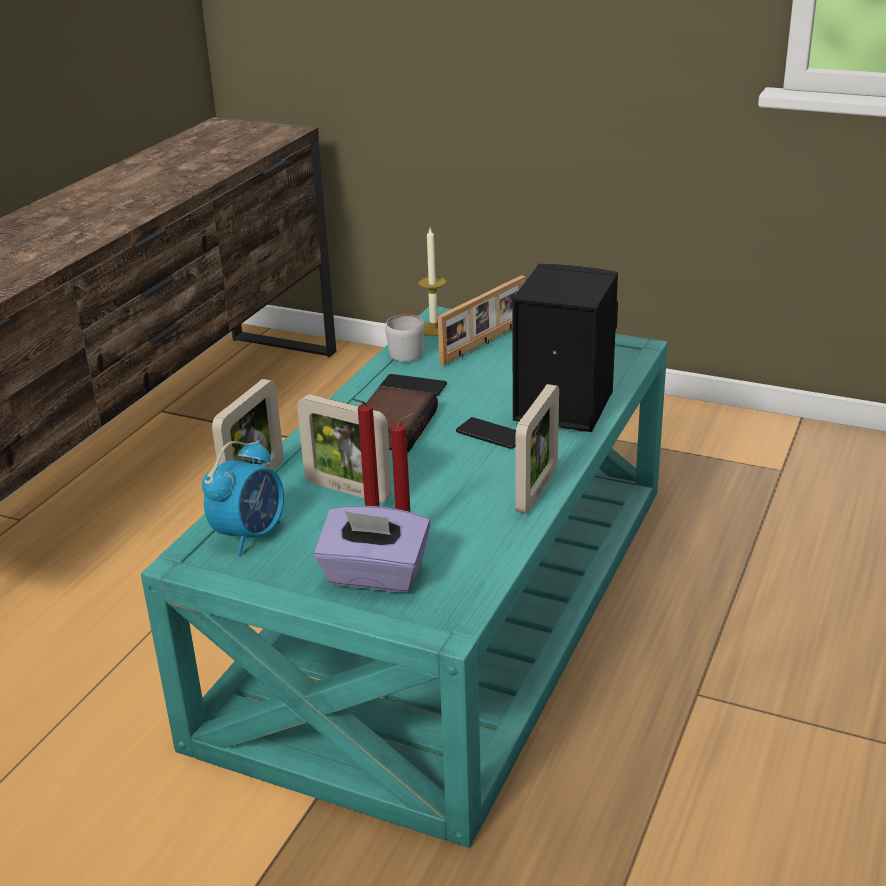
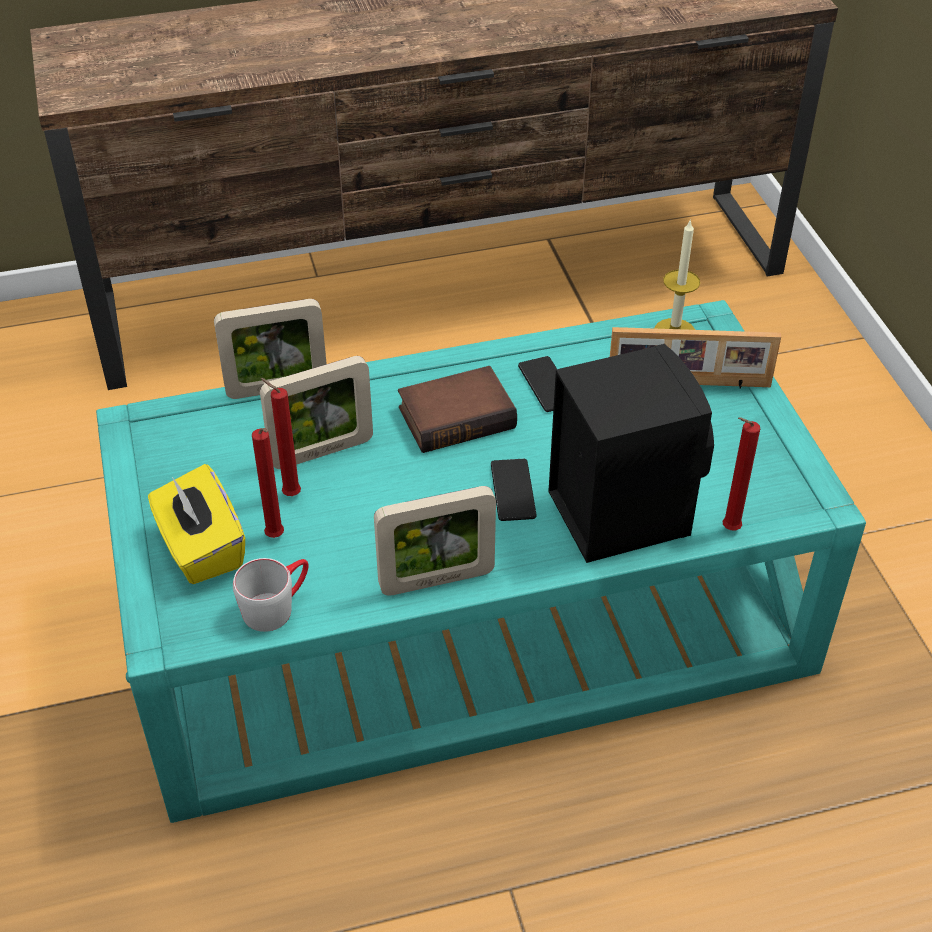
camera: 50 degrees right, 15 degrees up
alarm clock [202,440,284,555] -> none
picture frame [297,394,392,503] -> picture frame turned 105 degrees counterclockwise [260,356,373,469]
purple tissue box [314,506,430,592] -> yellow tissue box [148,464,245,584]
grey mug [385,314,424,362] -> grey mug moved to [233,558,309,632]
none -> red candle [722,417,760,530]

